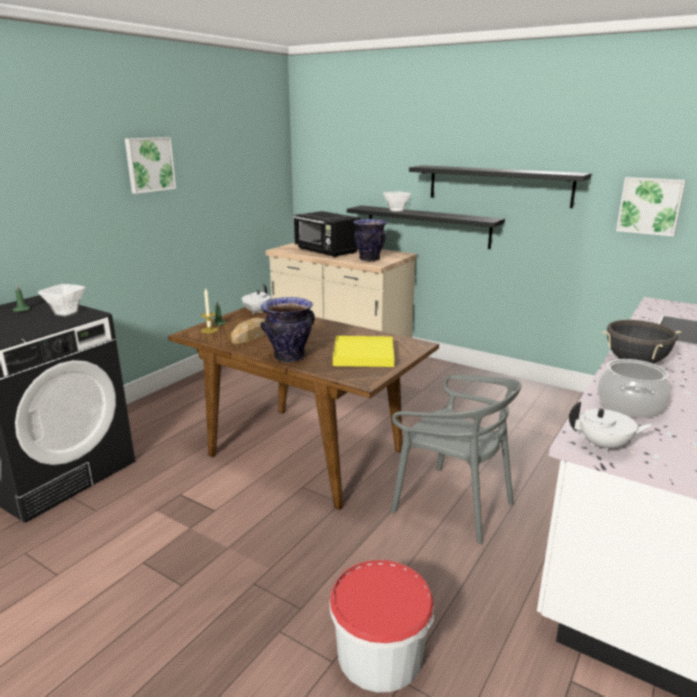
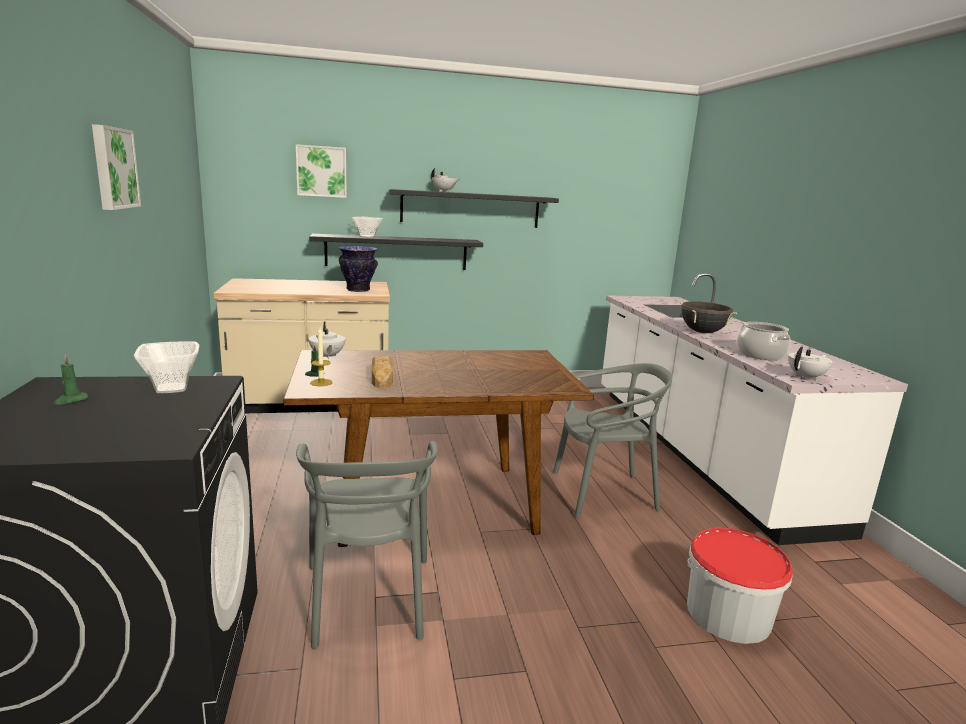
camera: 45 degrees left, 5 degrees down
vase [261,297,315,363] -> none
black microwave [293,211,360,258] -> none
yellow tray [333,336,394,367] -> none
picture [616,177,686,237] -> picture moved to [296,144,347,198]
none -> grey chair [296,441,438,649]
none -> white teapot [431,168,459,192]

